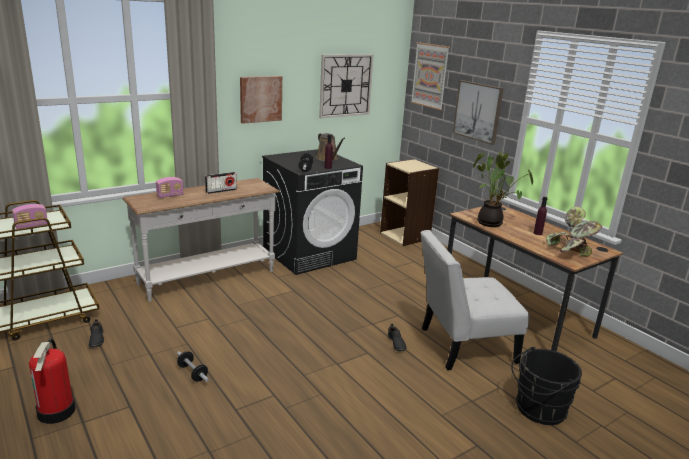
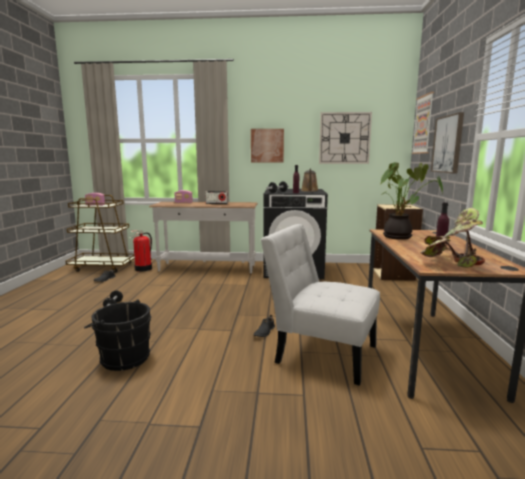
camera: 40 degrees right, 10 degrees down
fire extinguisher [29,339,76,424] -> fire extinguisher moved to [129,230,152,272]
black bucket [511,347,582,425] -> black bucket moved to [84,299,152,371]

